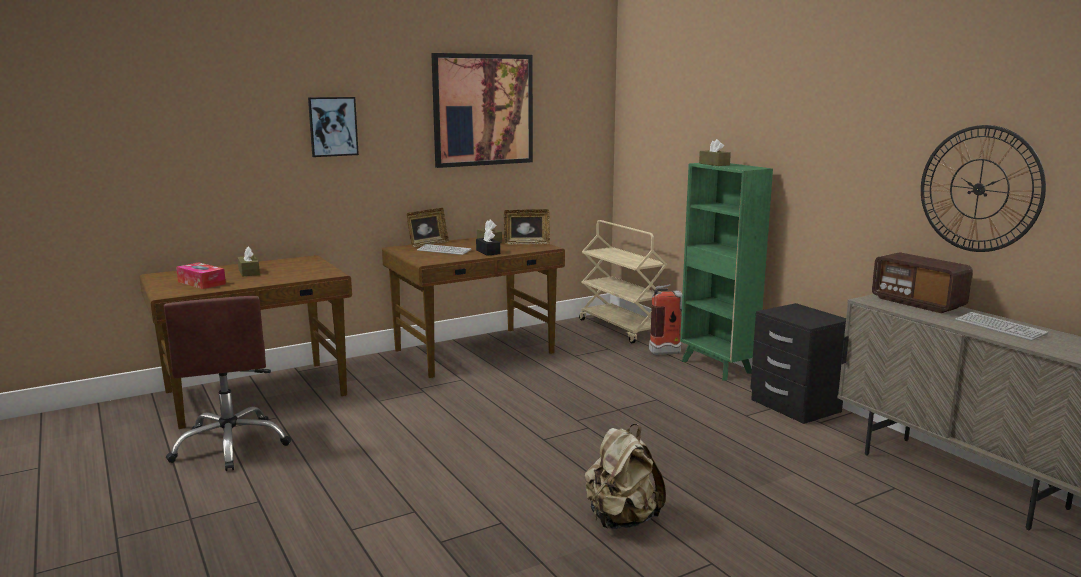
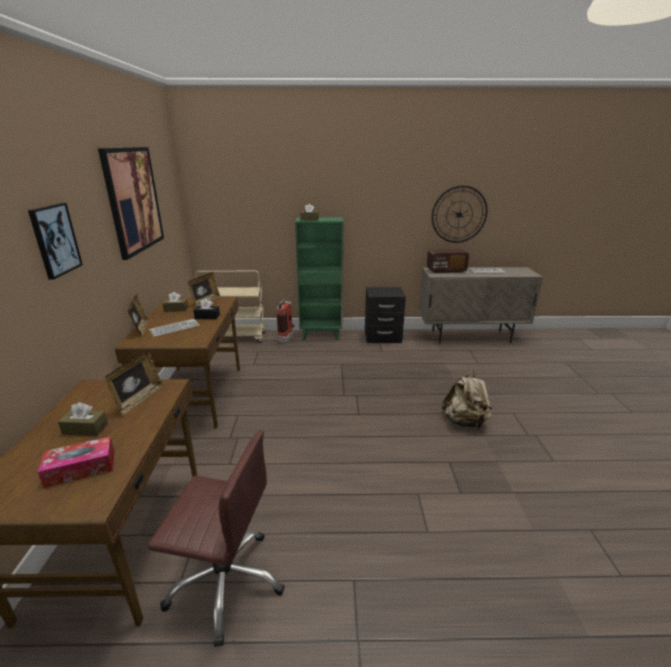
camera: 60 degrees left, 10 degrees up
none -> picture frame [105,351,164,415]

